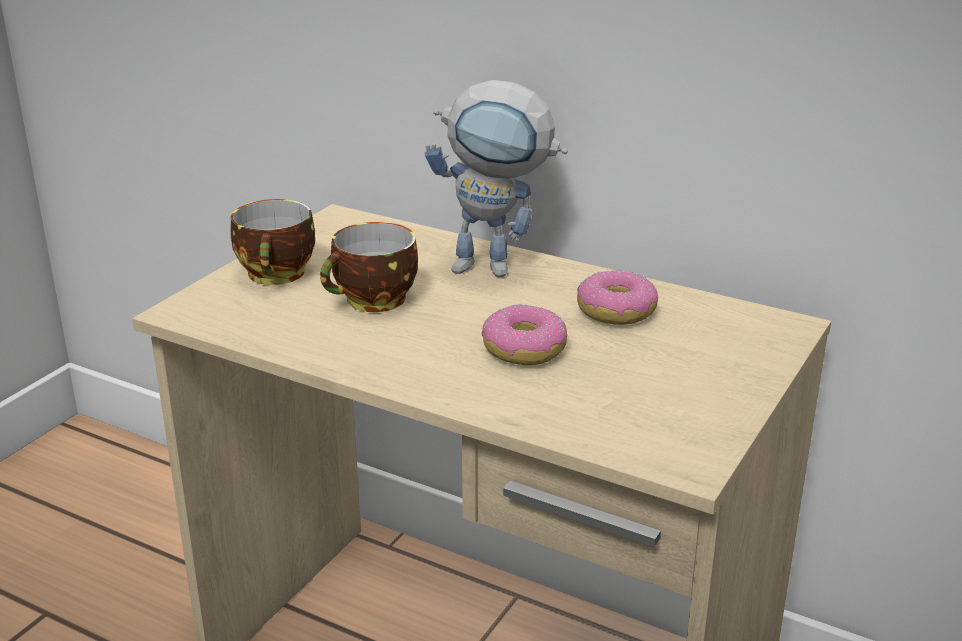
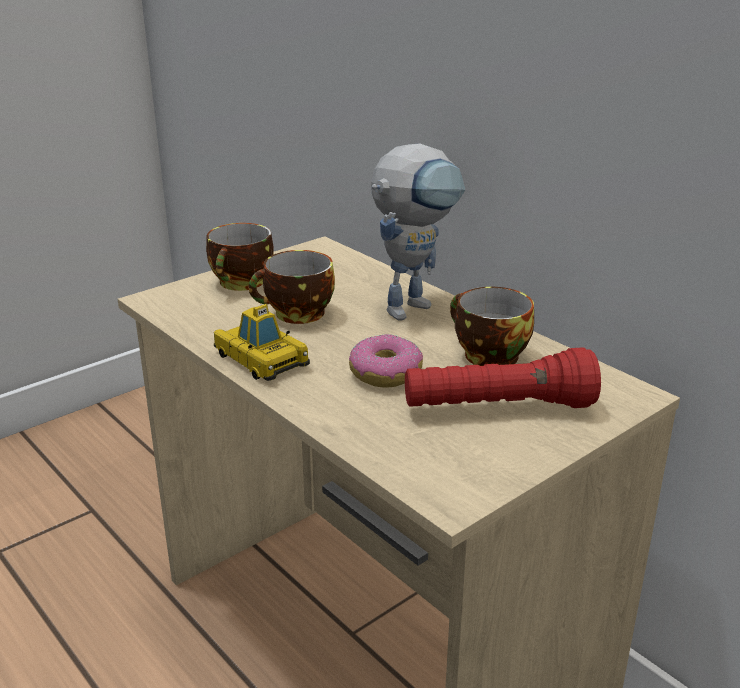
camera: 20 degrees right, 0 degrees up
toy robot [425,80,568,277] -> toy robot turned 75 degrees counterclockwise [371,144,465,321]
donut [577,270,658,325] -> cup [450,287,534,366]
none -> toy car [214,304,310,381]
none -> red flashlight [405,348,601,408]

